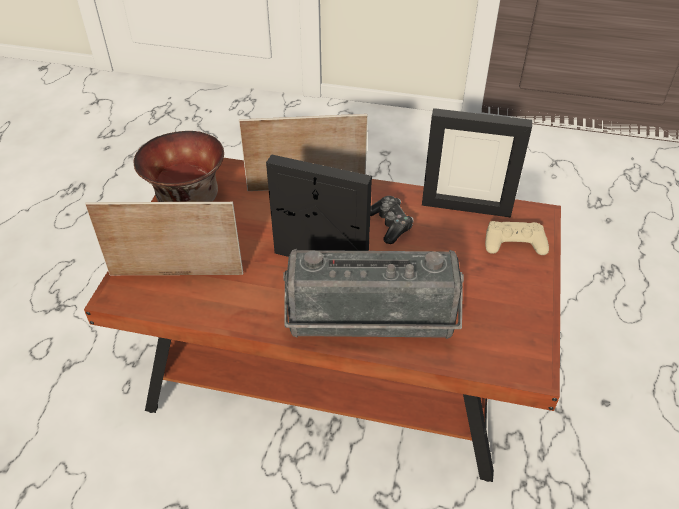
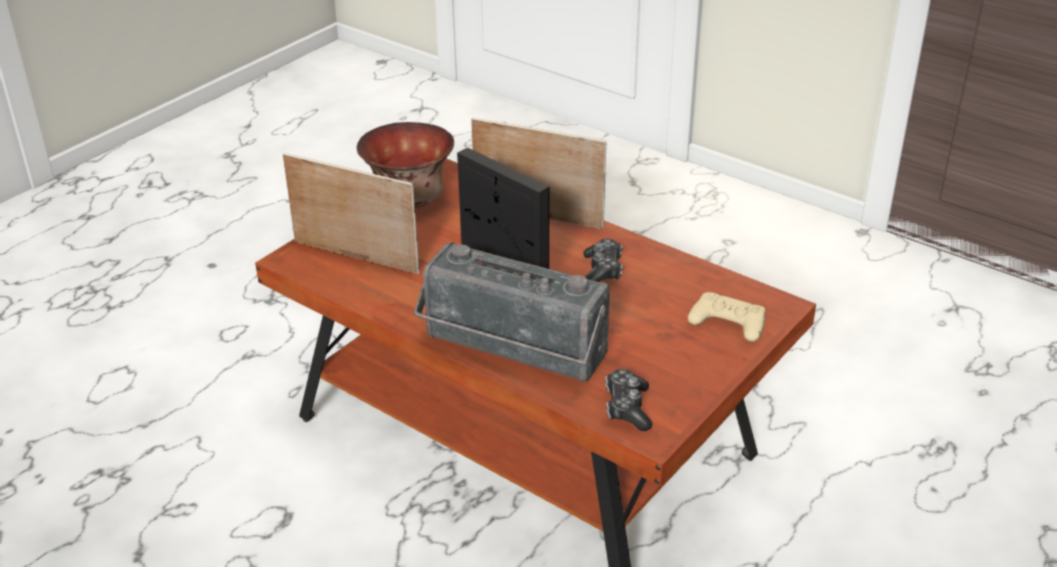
camera: 25 degrees right, 10 degrees down
picture frame [422,108,532,218] -> none
none -> game controller [605,369,652,431]

